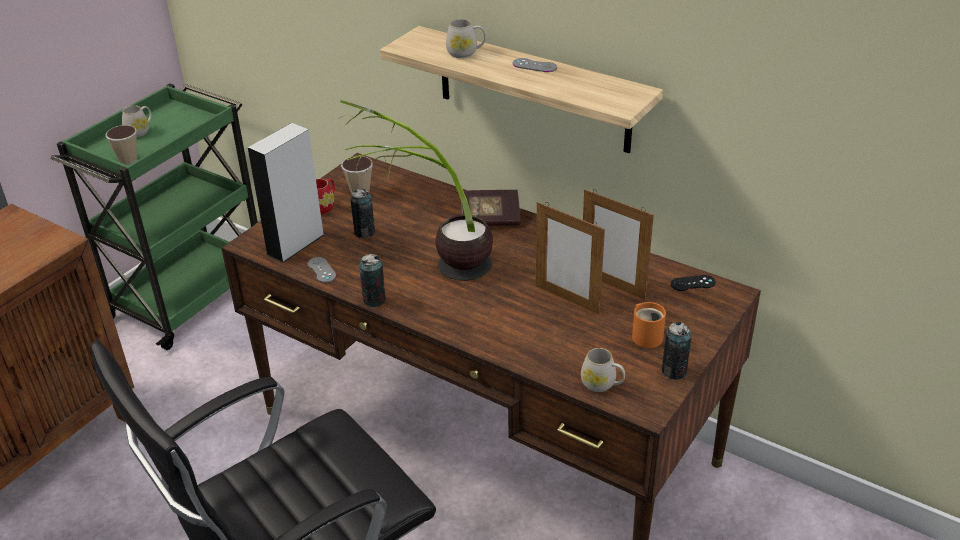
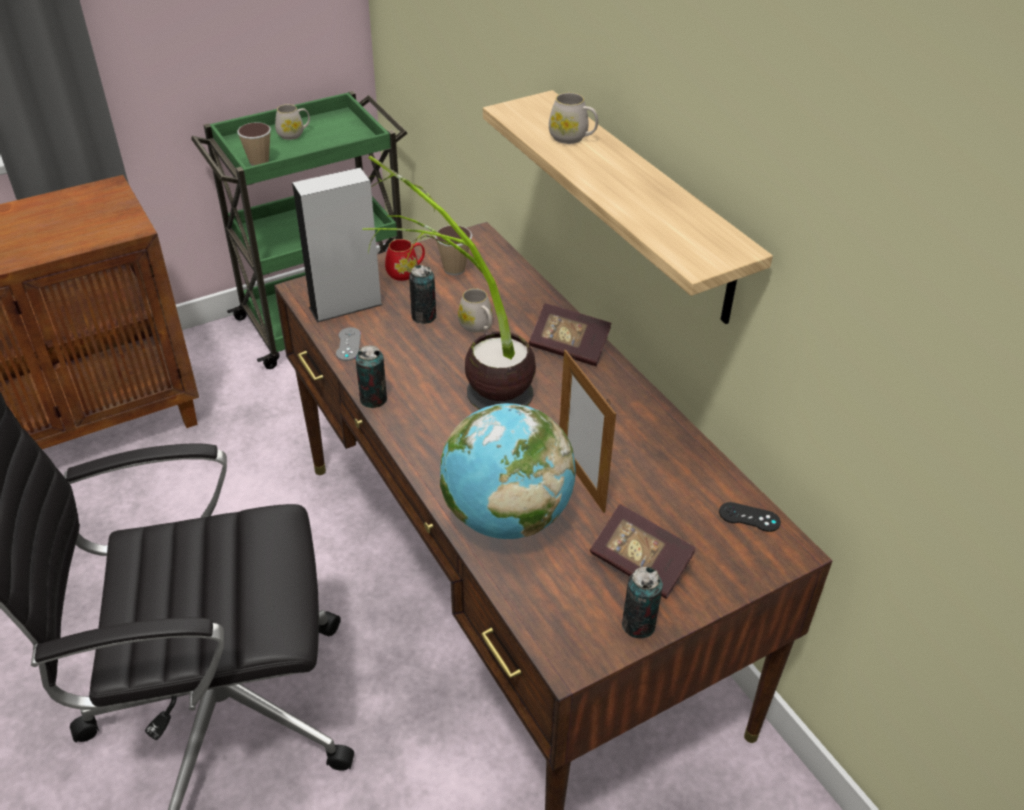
camera: 25 degrees right, 5 degrees up
grey game controller [513,58,557,72] -> none
white mug [581,348,625,392] -> white mug moved to [458,289,493,333]
picture frame [583,189,654,300] -> none
orange mug [632,302,666,348] -> book [590,504,696,599]
none -> globe [440,403,576,539]

